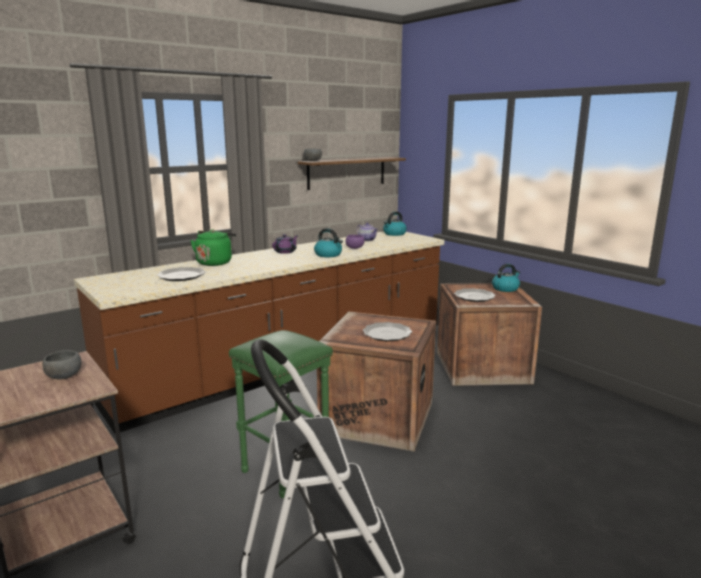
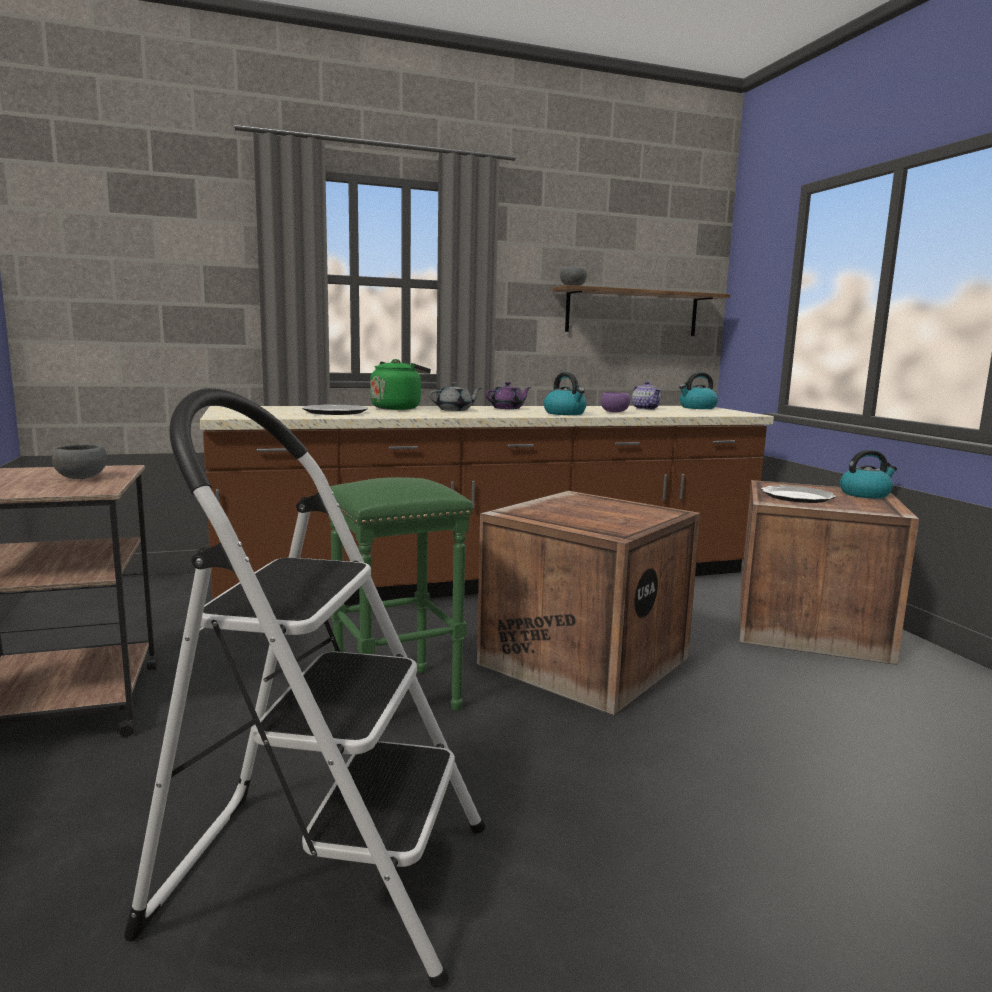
camera: 20 degrees right, 5 degrees down
plate [363,322,412,341] -> none
none -> grey teapot [429,382,482,411]

